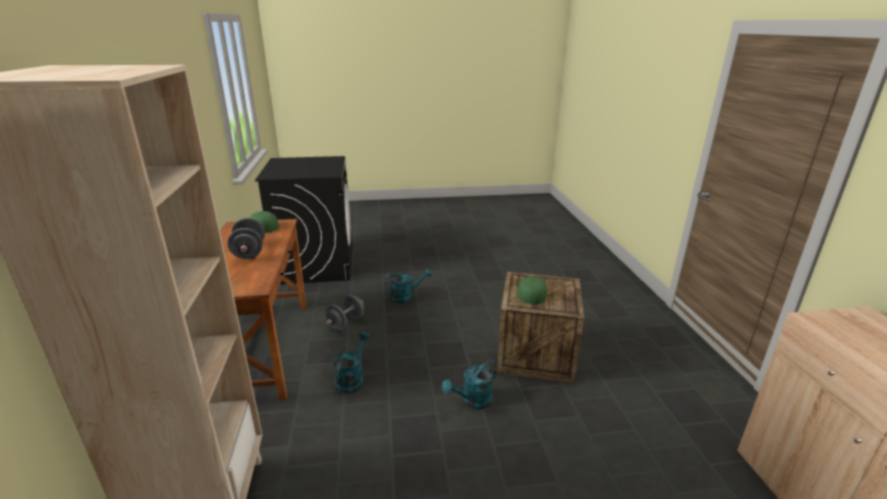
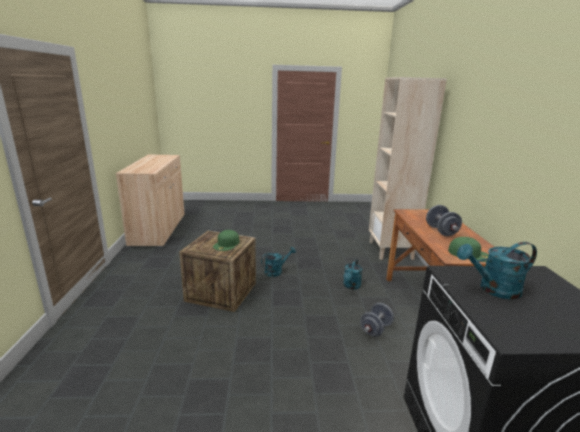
camera: 175 degrees left, 5 degrees down
turquoise watering can [384,268,432,303] -> turquoise watering can moved to [457,242,537,299]

